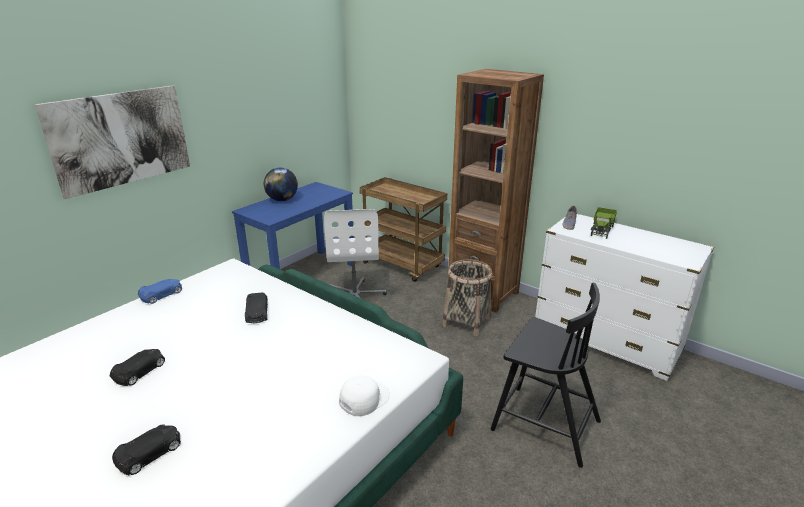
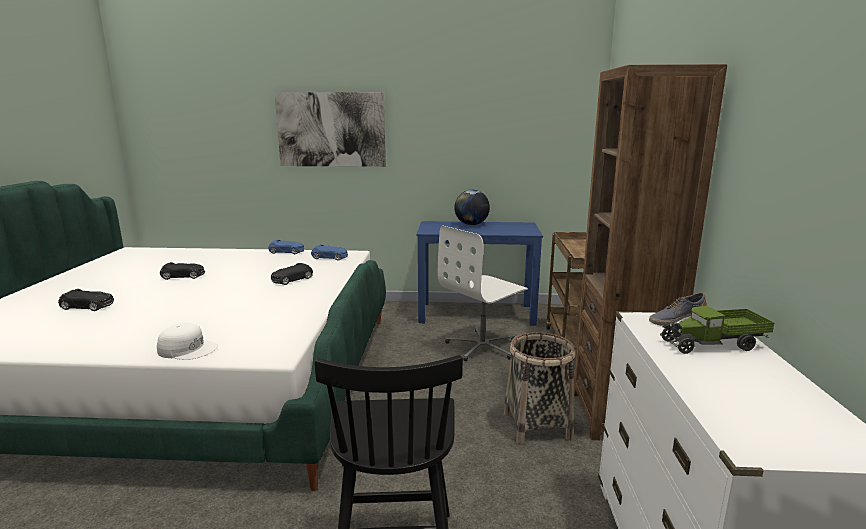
camera: 55 degrees right, 10 degrees down
none -> blue toy car [311,244,348,260]

